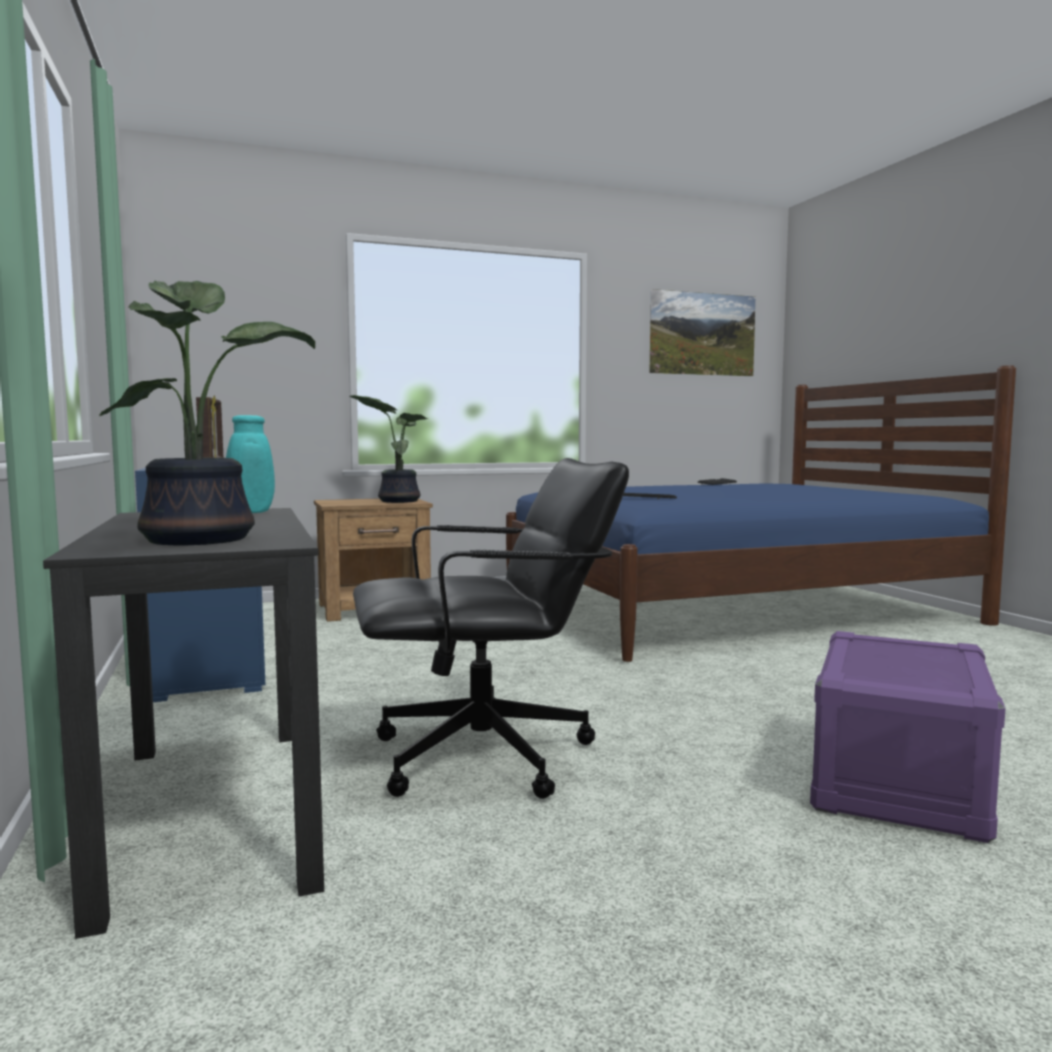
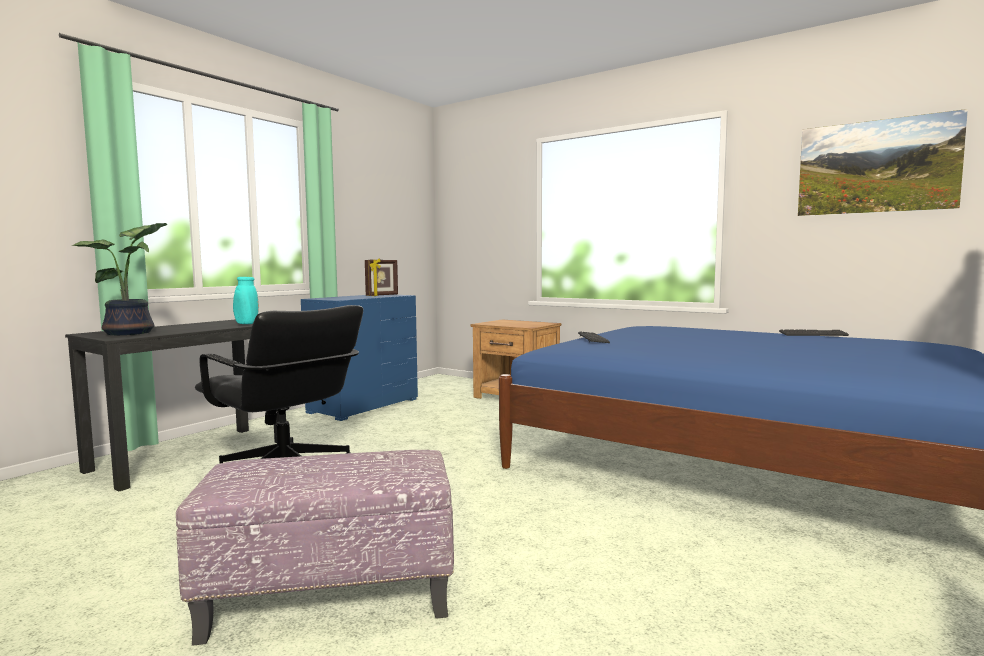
camera: 55 degrees right, 0 degrees up
potted plant [349,395,428,503] -> none
purple storage box [810,631,1006,843] -> ottoman [176,450,454,646]

